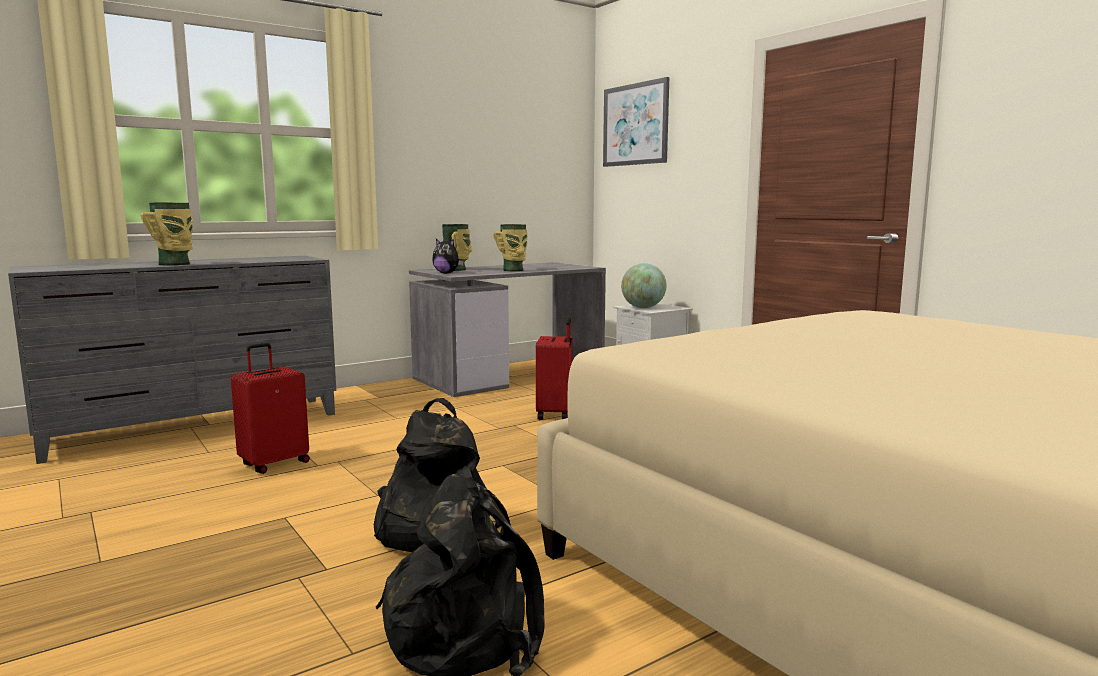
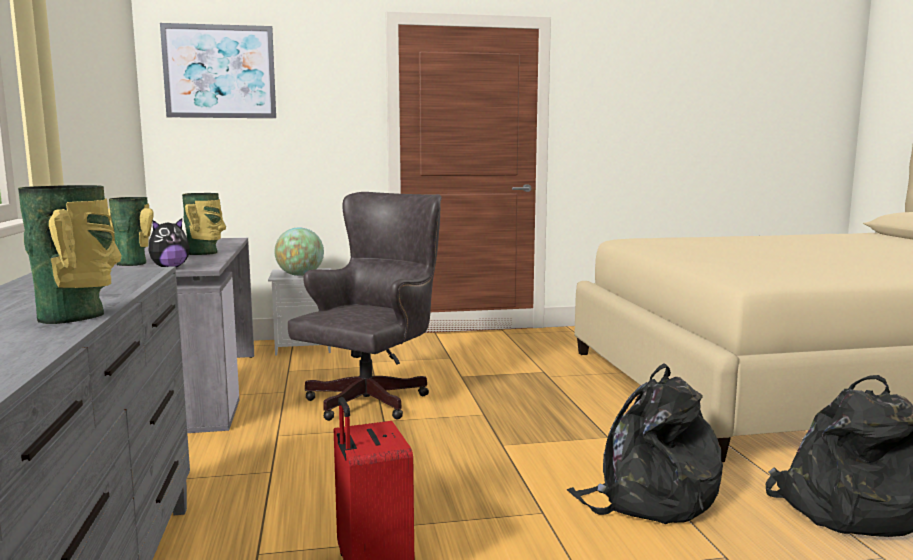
camera: 65 degrees left, 0 degrees up
red suitcase [536,318,572,420] -> grey office chair [288,192,442,421]

